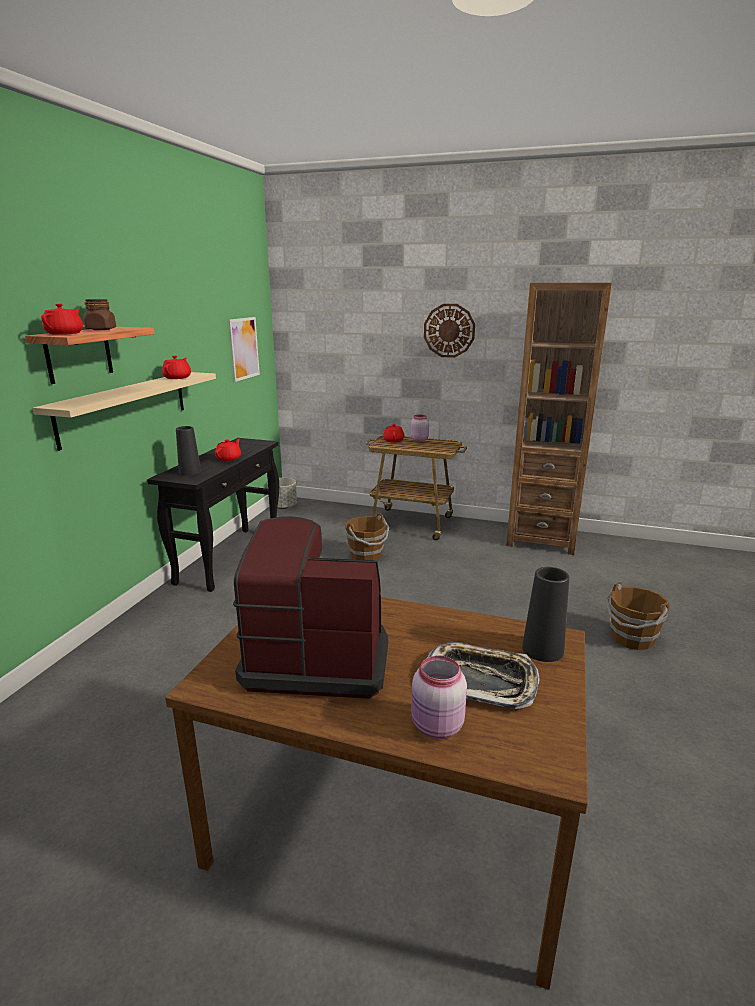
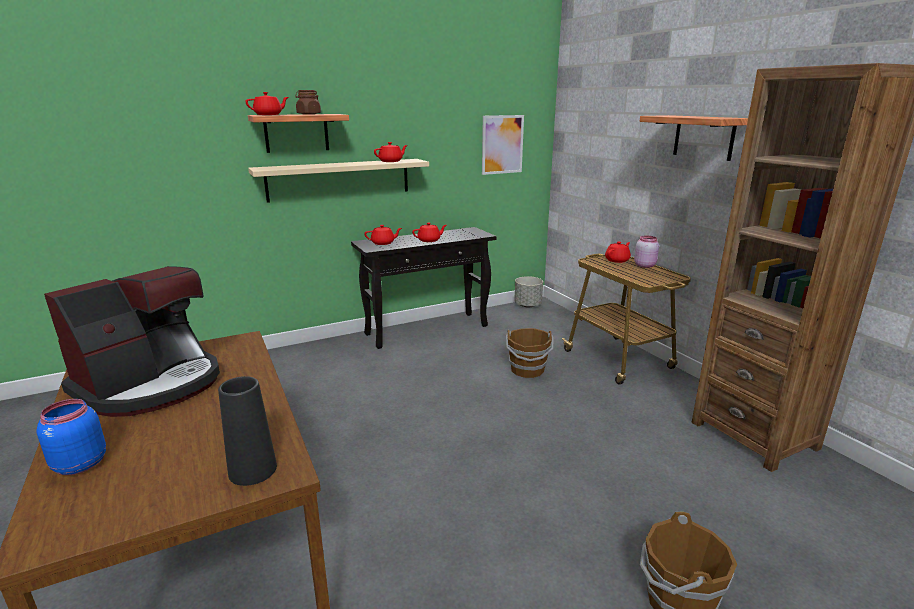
camera: 45 degrees right, 0 degrees up
black vase [176,426,201,476] -> red teapot [364,225,402,245]
coffee machine [233,516,388,699] -> coffee machine turned 75 degrees clockwise [44,266,220,417]
pink jar [411,656,467,739] -> blue jar [37,399,106,475]
wall clock [424,304,475,358] -> shelf [639,115,748,161]
tray [427,642,540,709] -> none

